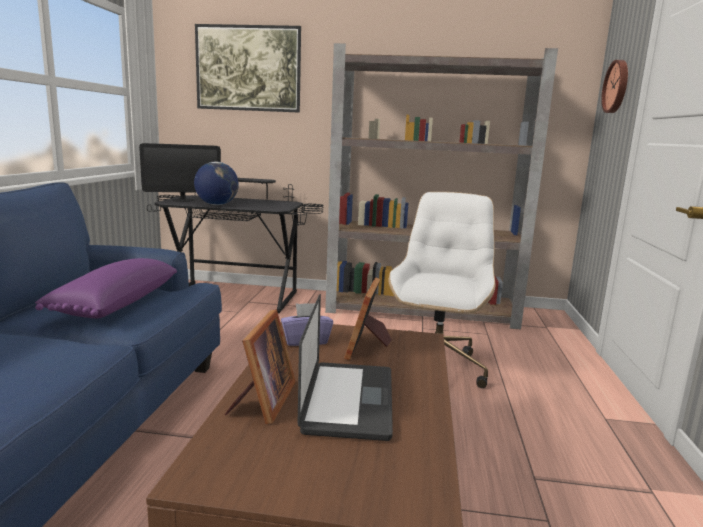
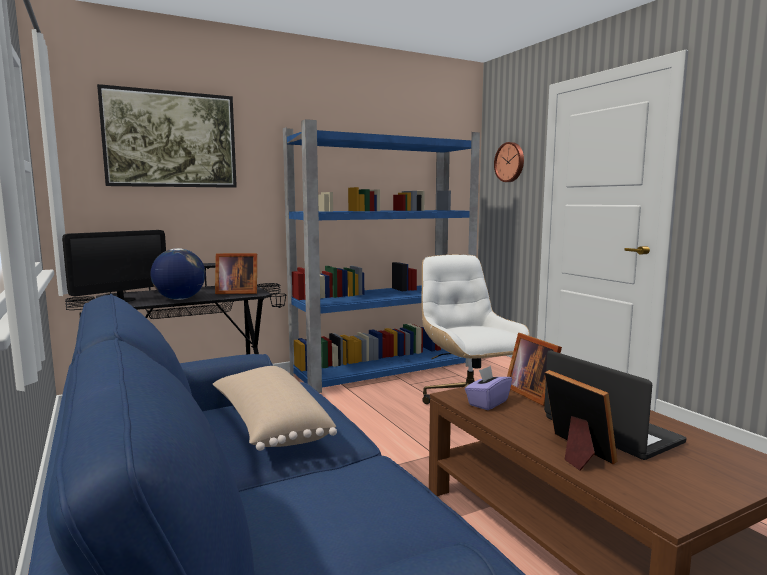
camera: 35 degrees left, 5 degrees down
purple pillow [35,258,177,318] -> beige pillow [213,366,337,451]
brown bookcase [325,43,558,330] -> blue bookcase [283,119,480,393]
none -> picture frame [215,253,257,294]

